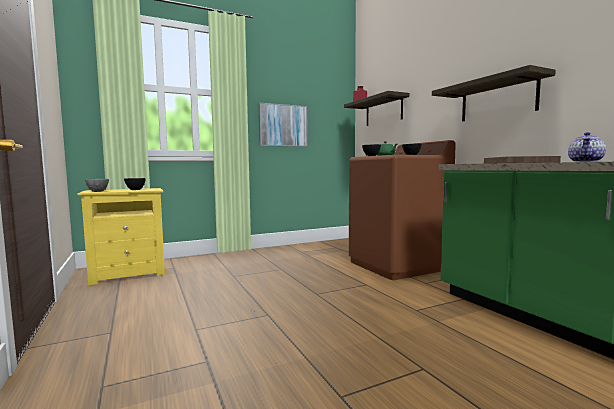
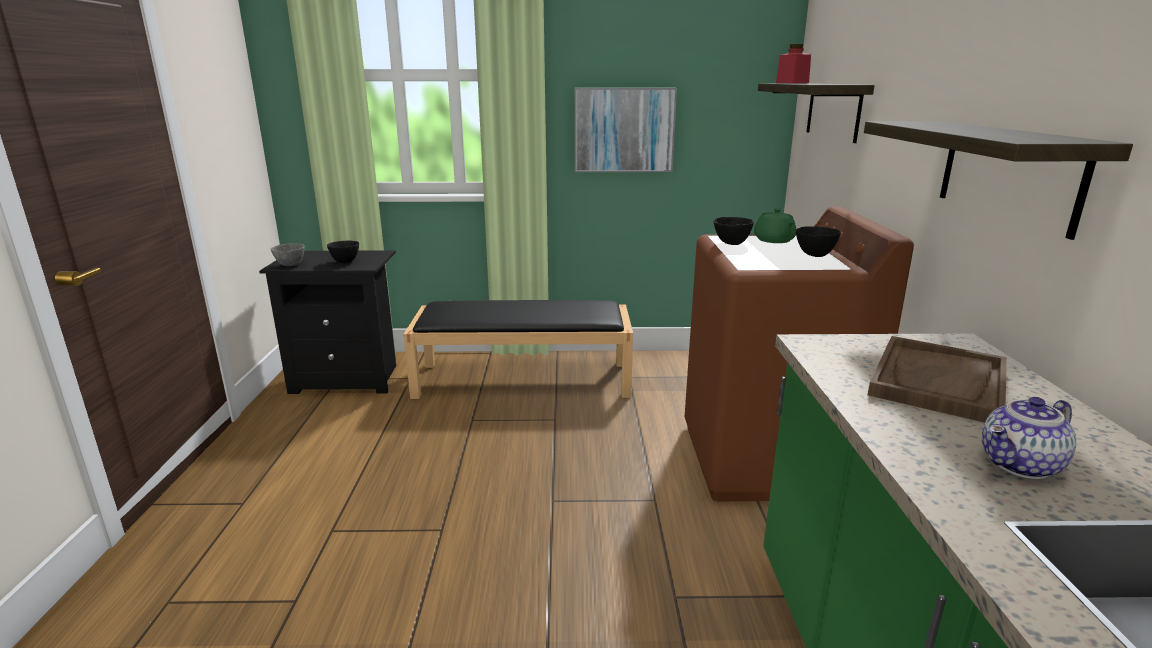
camera: 25 degrees right, 15 degrees up
yellow nightstand [77,188,165,285] -> black nightstand [259,250,396,394]
none -> black bench [403,300,633,399]

